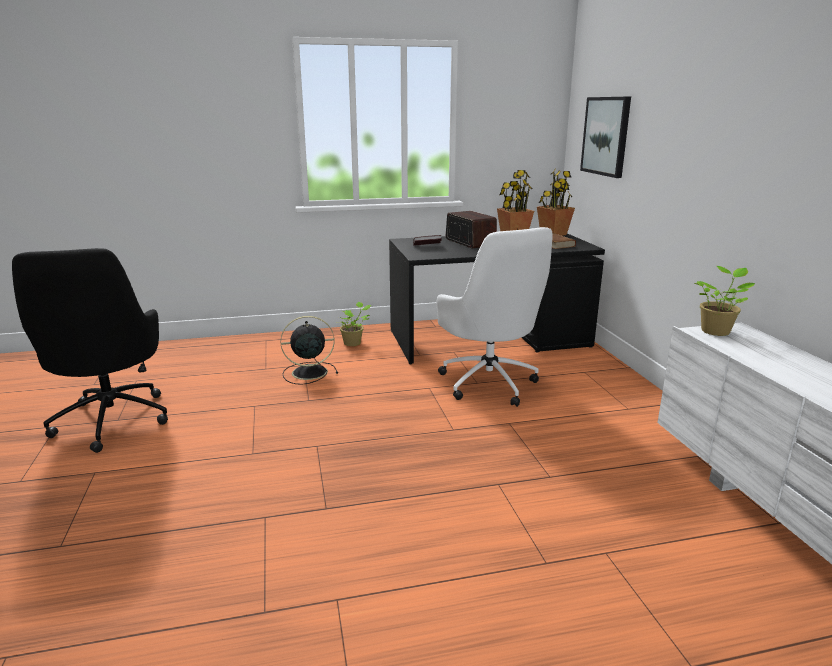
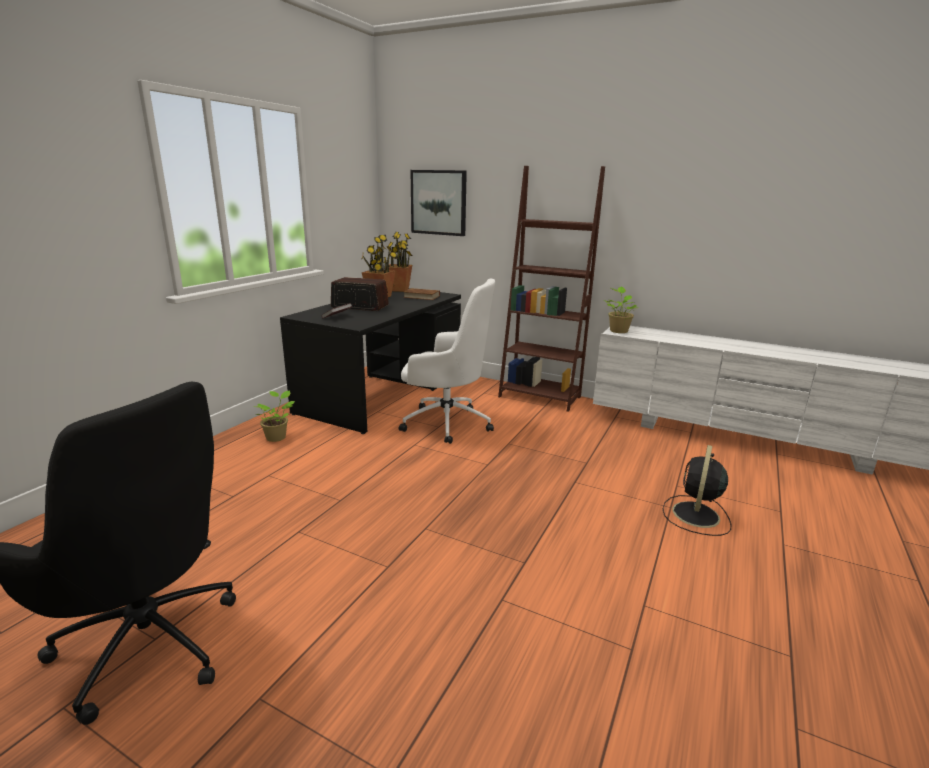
camera: 50 degrees left, 0 degrees up
black fan [280,316,338,385] -> black fan moved to [663,445,732,536]
none -> brown bookcase [498,166,605,412]

